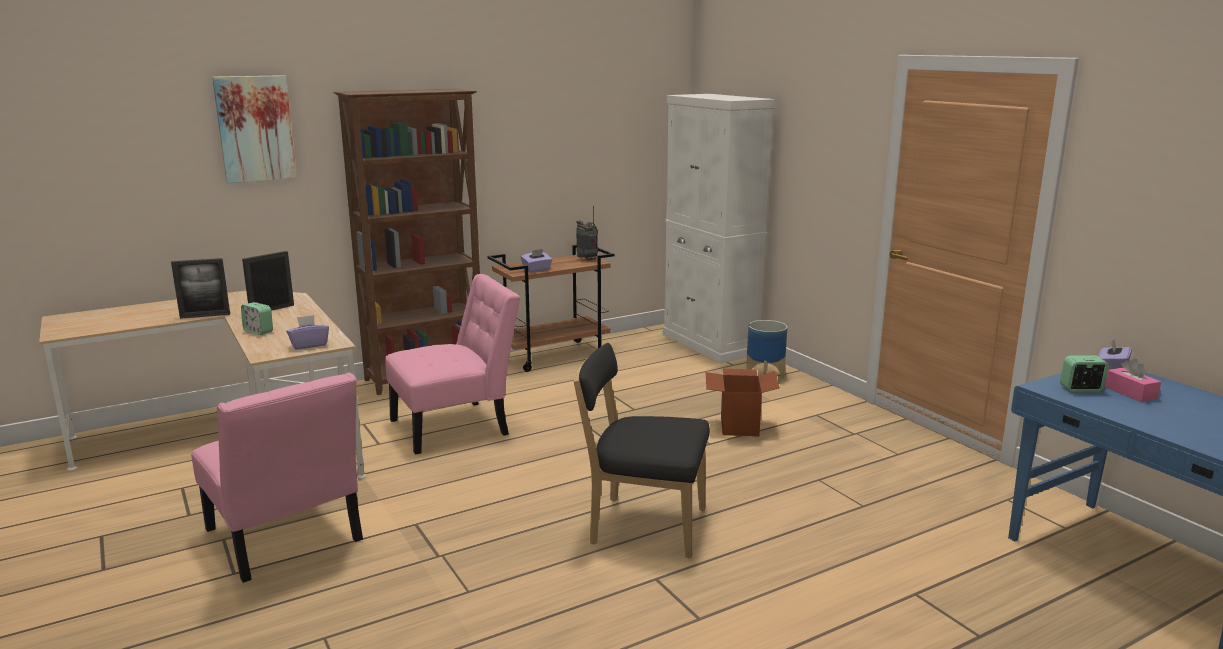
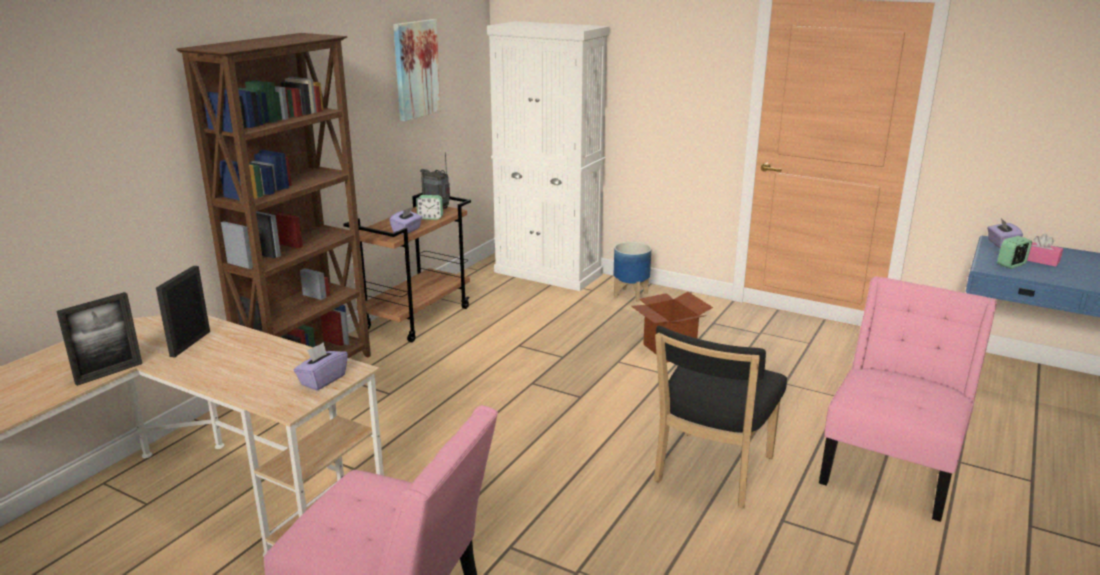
camera: 30 degrees left, 5 degrees up
picture [212,75,297,183] -> picture moved to [393,19,441,121]
alarm clock [241,302,273,335] -> alarm clock moved to [416,195,443,220]
pink chair [385,274,520,455] -> pink chair moved to [819,276,997,522]
black chair [573,343,710,558] -> black chair turned 45 degrees counterclockwise [654,326,787,508]

